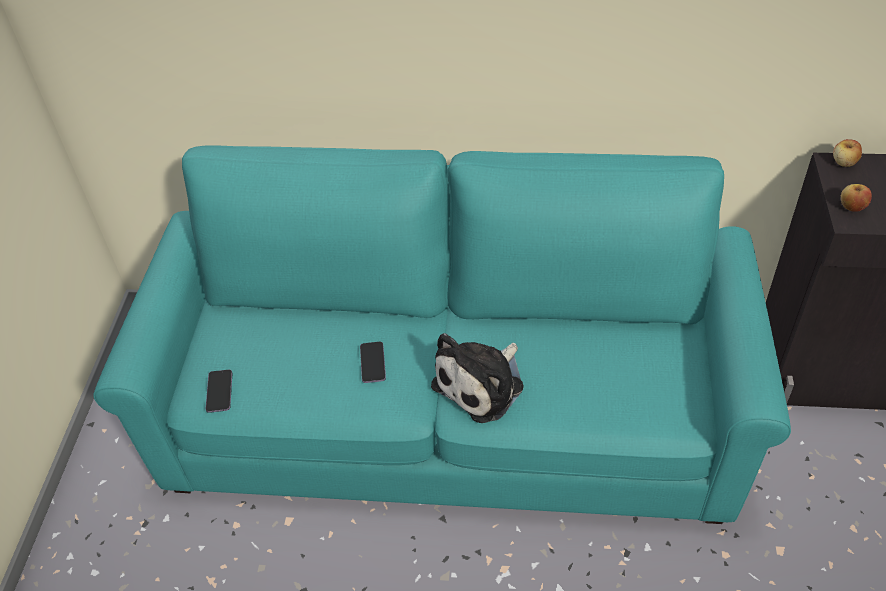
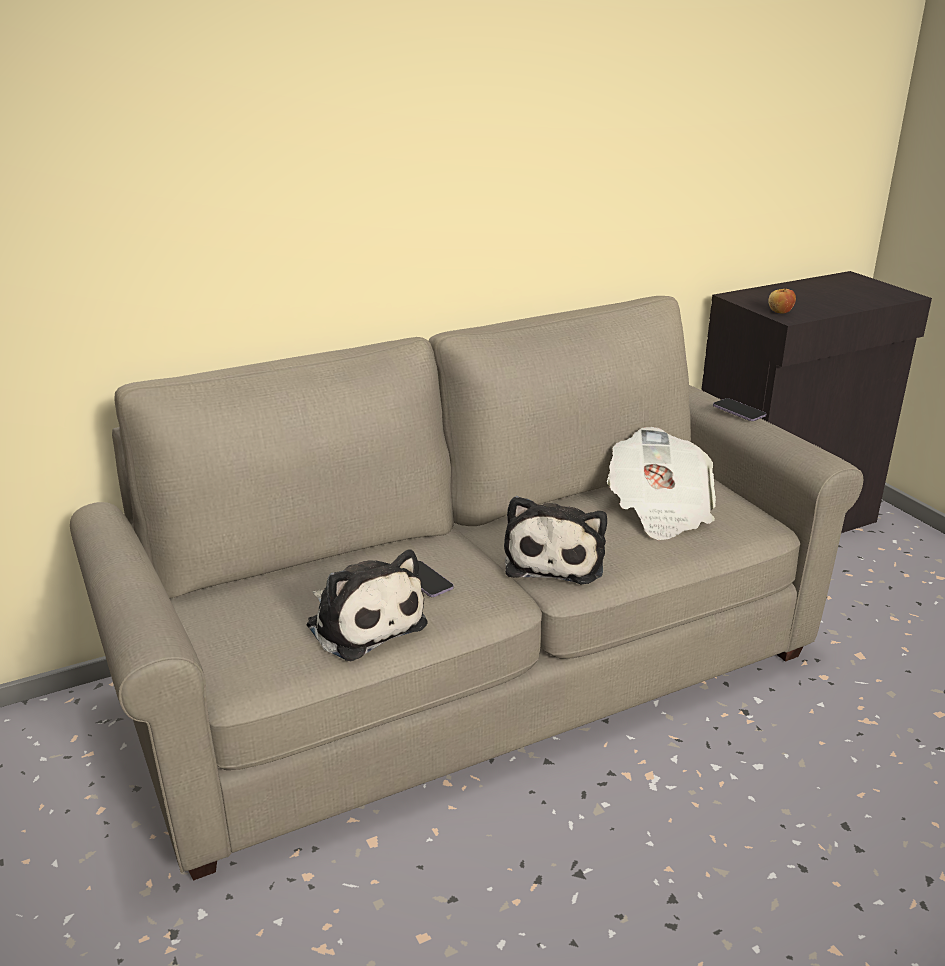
camera: 35 degrees left, 20 degrees down
turquoise sofa [93,146,791,524] -> beige sofa [70,296,863,880]
phone [206,370,232,413] -> phone moved to [713,398,767,421]
apple [833,139,862,167] -> none
none -> plush toy [307,549,428,662]
none -> newspaper [607,427,716,540]

